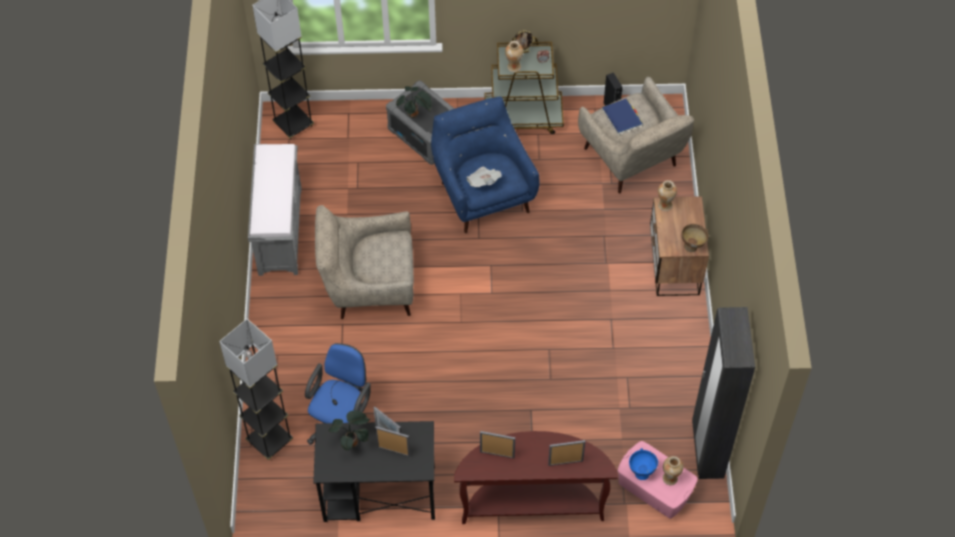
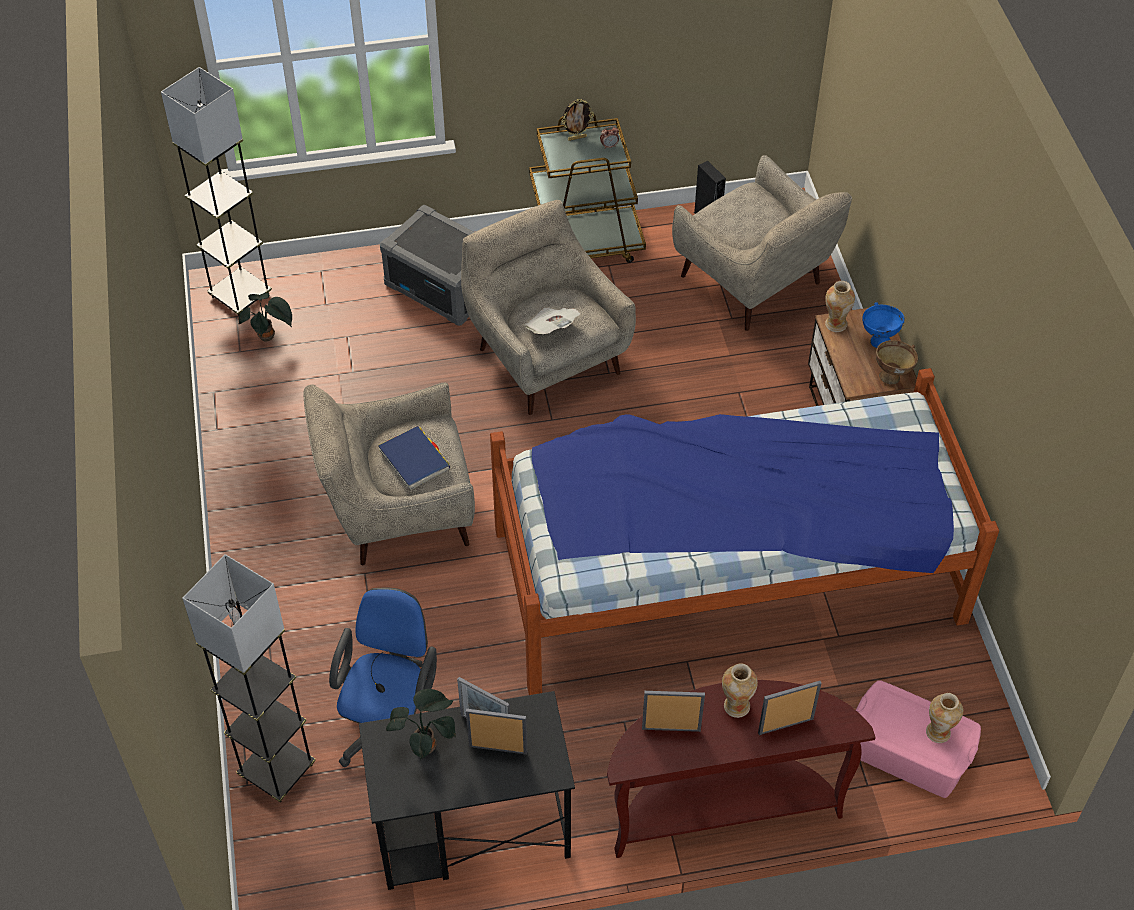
camera: 10 degrees left, 5 degrees down
grey bench [248,144,302,276] -> none
potted plant [396,86,432,118] -> potted plant moved to [238,293,292,341]
blue armchair [431,96,540,233] -> beige armchair [461,200,636,415]
vase [505,41,523,72] -> vase moved to [722,663,758,718]
blue book [602,99,643,136] -> blue book moved to [378,426,450,490]
blue bowl [629,448,658,480] -> blue bowl moved to [862,302,904,348]
black wardrobe [692,307,755,479] -> none
none -> bed [490,368,999,695]

